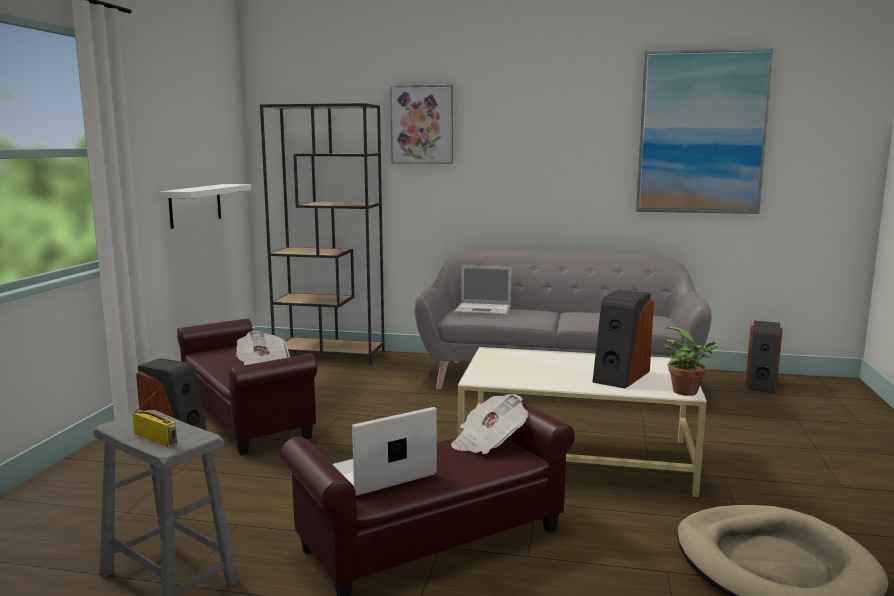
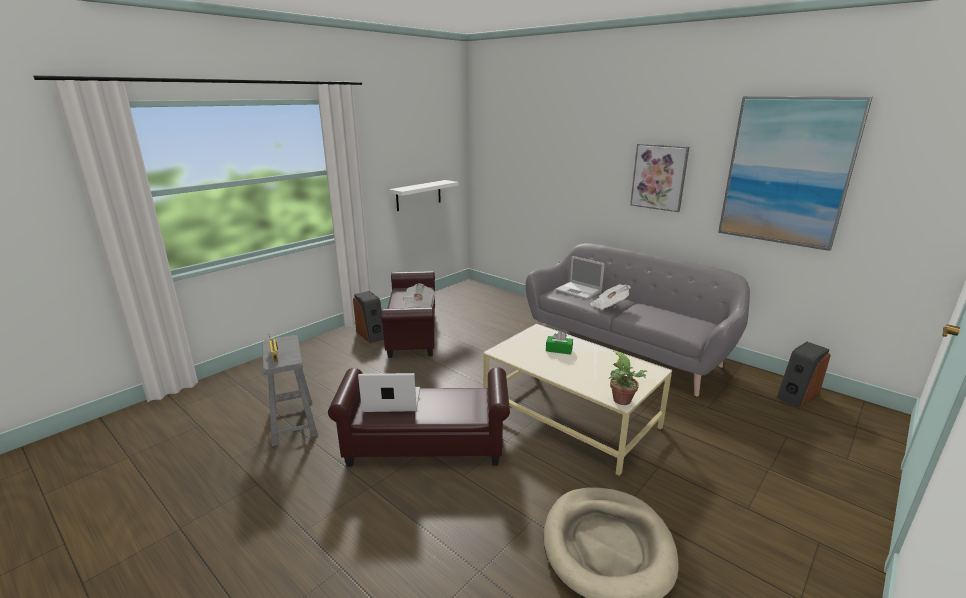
camera: 30 degrees right, 10 degrees up
bookcase [260,103,385,365] -> none
picture [390,85,453,164] -> picture moved to [630,144,689,212]
newspaper [451,394,528,454] -> newspaper moved to [590,284,631,310]
speaker [592,290,654,388] -> none
none -> green tissue box [546,331,573,355]

